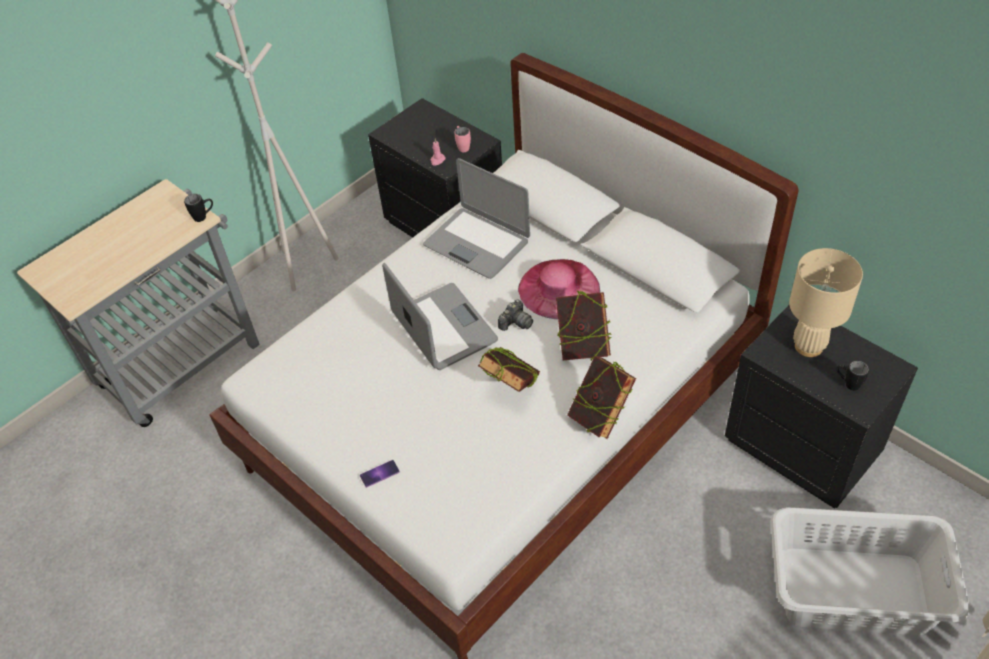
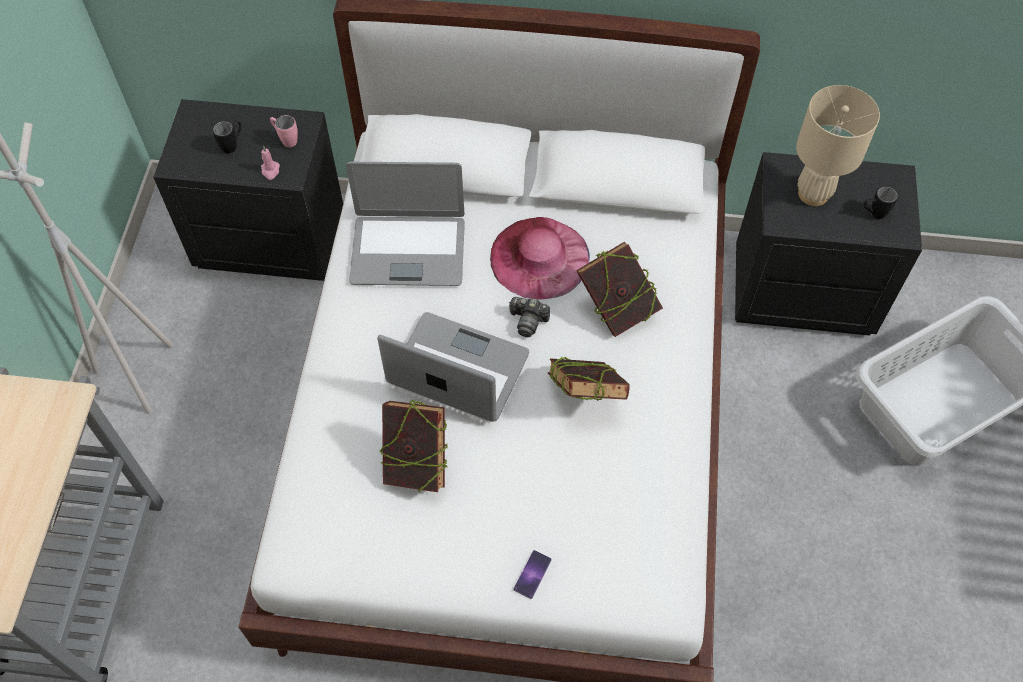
camera: 40 degrees left, 10 degrees up
black mug [184,194,213,222] -> black mug moved to [213,121,241,154]
camera [498,299,533,331] -> camera turned 105 degrees clockwise [509,297,550,337]
book [567,356,636,439] -> book moved to [380,400,448,492]

